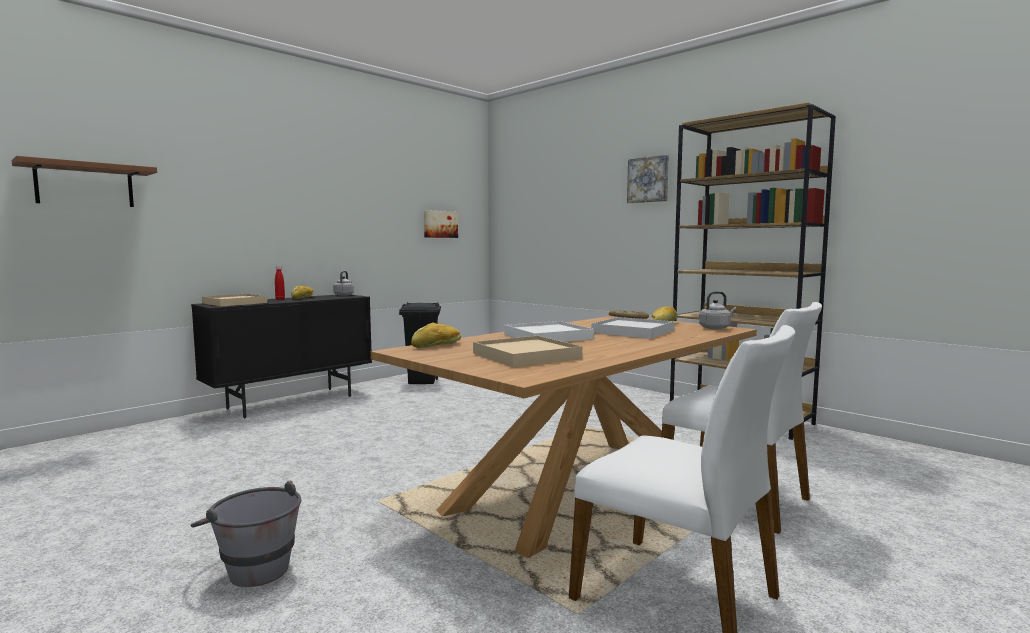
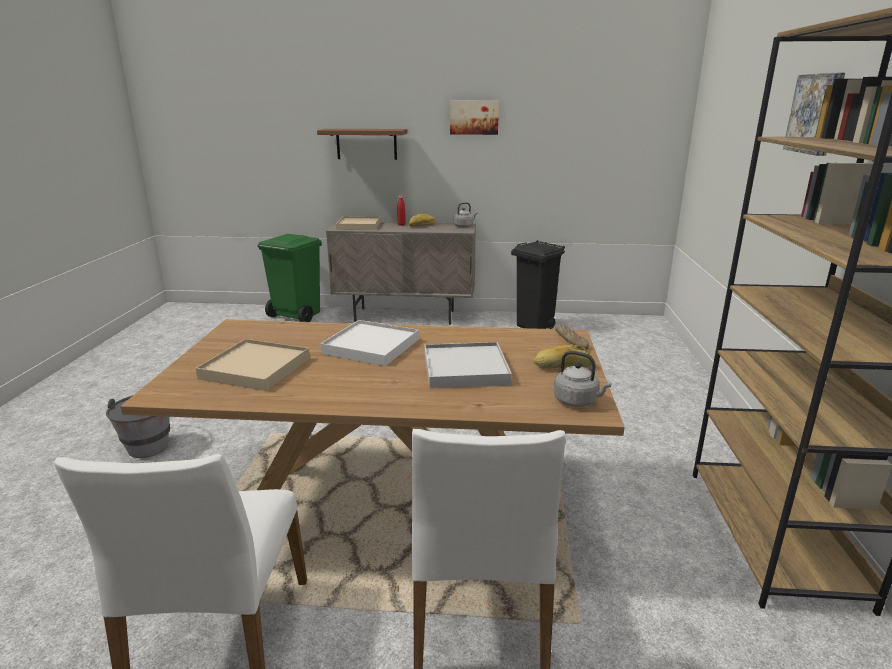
camera: 50 degrees right, 15 degrees up
brown shelf [12,156,157,207] -> brown shelf moved to [317,129,407,160]
black cabinet [191,295,372,418] -> beige cabinet [326,222,476,325]
bread [411,323,461,348] -> none
picture [424,210,458,238] -> picture moved to [450,101,499,135]
none -> green trash can [257,234,322,322]

